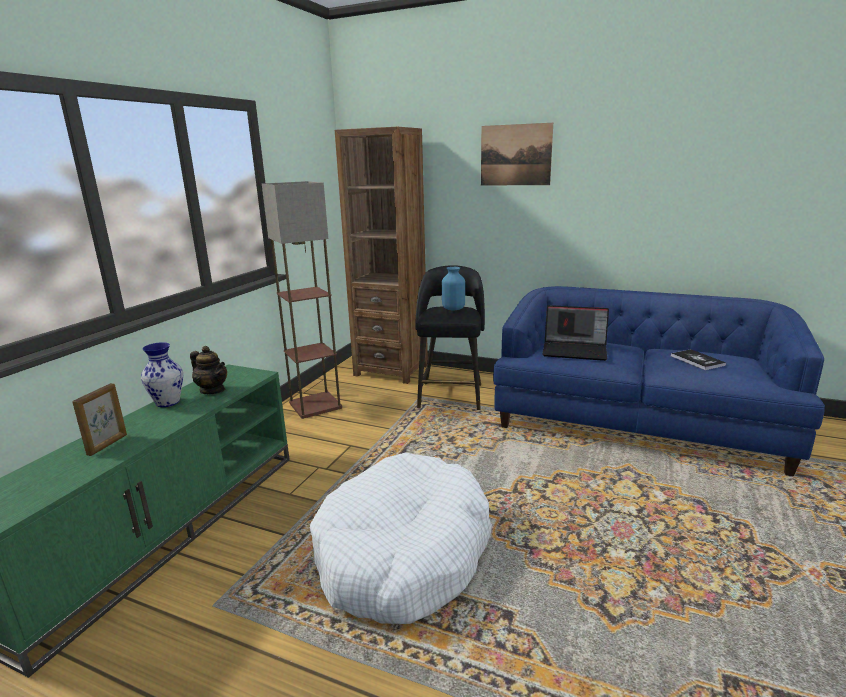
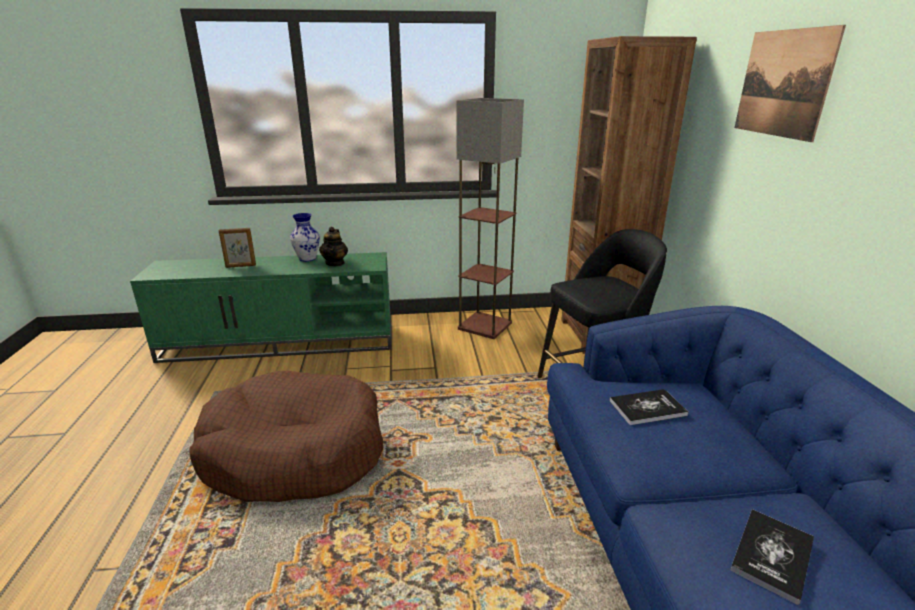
camera: 60 degrees right, 5 degrees up
white dog bed [310,453,492,624] -> brown dog bed [189,371,383,502]
blue vase [442,267,465,310] -> none
laptop [542,305,609,361] -> book [609,389,688,425]

